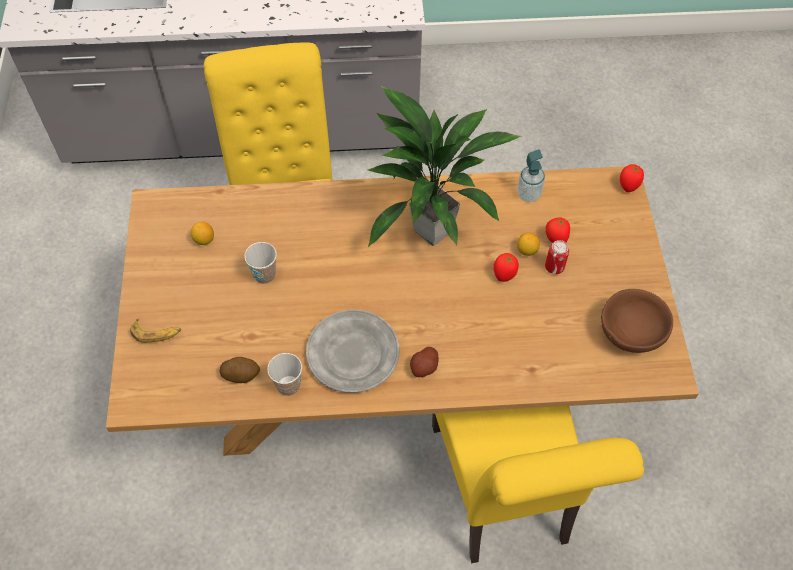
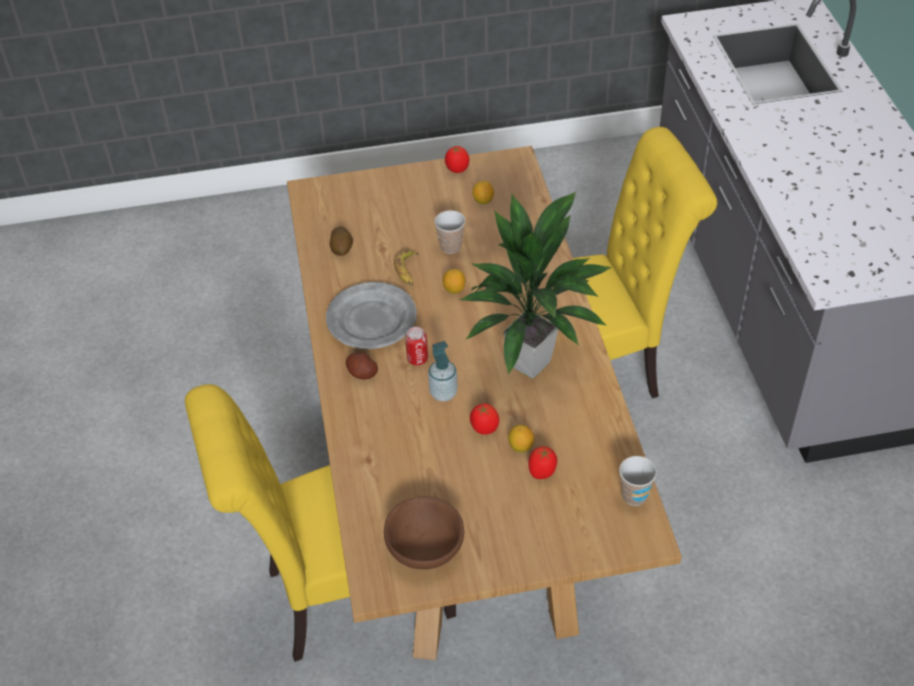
camera: 85 degrees right, 10 degrees down
banana [130,319,181,343] -> banana moved to [394,249,419,286]
cup [267,353,302,396] -> cup moved to [619,456,657,506]
soap dispenser [517,149,545,202] -> soap dispenser moved to [428,341,458,402]
can [545,240,569,274] -> can moved to [405,327,428,366]
tomato [620,164,644,192] -> tomato moved to [445,146,469,173]
none -> lemon [443,269,465,294]

